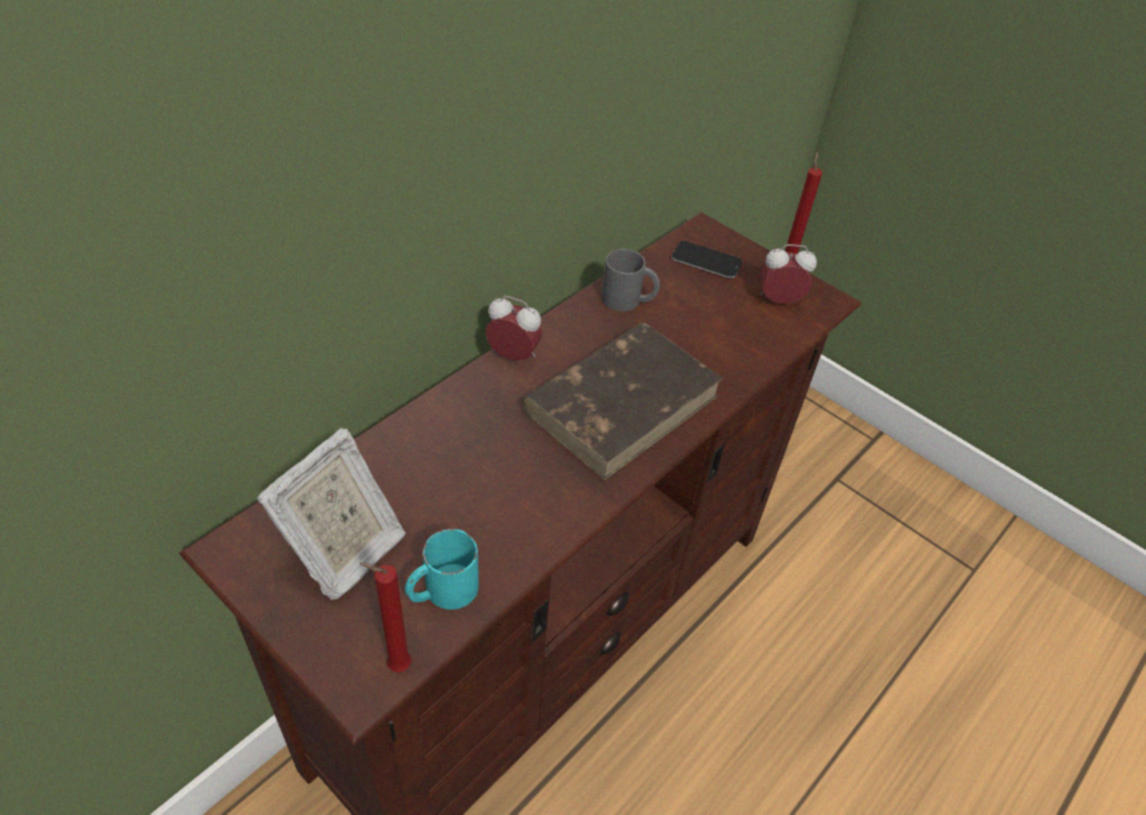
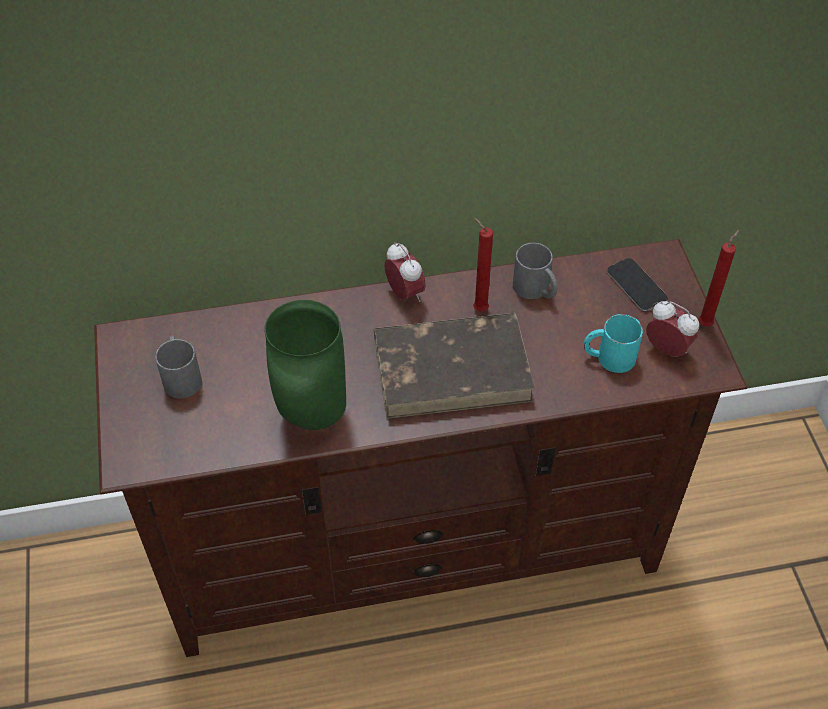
camera: 40 degrees right, 5 degrees up
picture frame [257,427,405,600] -> grey mug [155,336,202,398]
red candle [360,562,411,672] -> red candle moved to [473,218,493,311]
turquoise mug [405,529,479,610] -> turquoise mug moved to [584,314,643,373]
none -> green vase [264,300,346,430]

